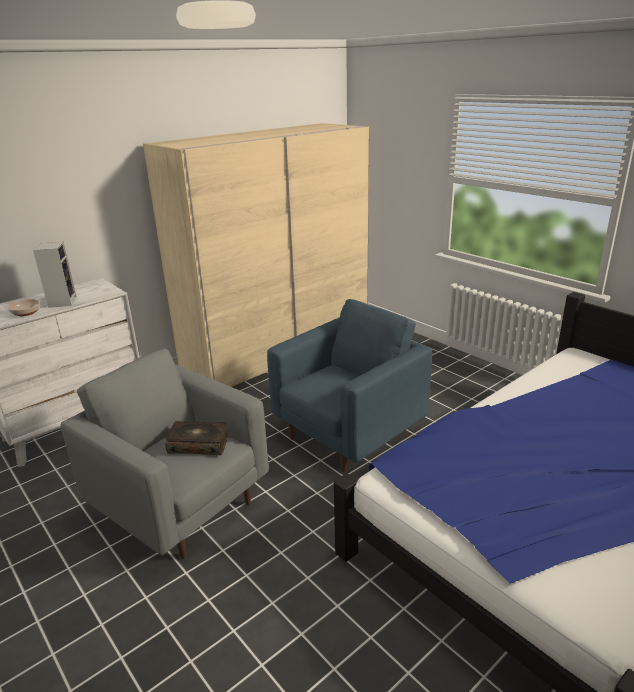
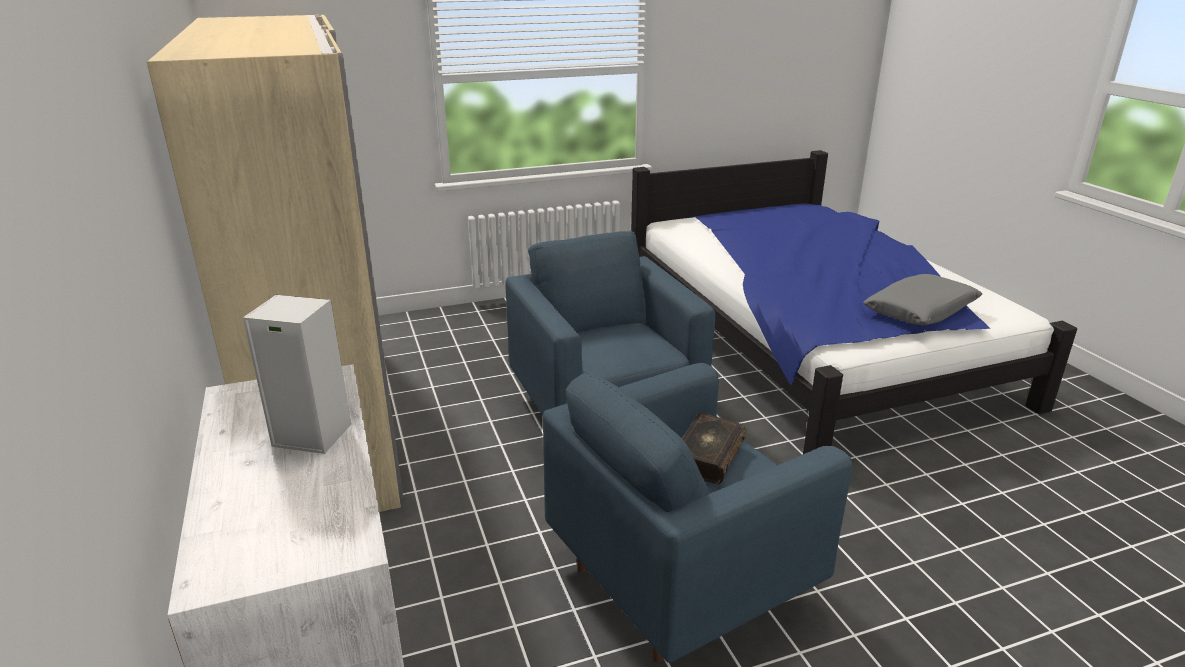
camera: 70 degrees left, 0 degrees up
bowl [8,299,40,316] -> none
grey armchair [61,349,269,559] -> blue armchair [543,363,852,663]
none -> grey pillow [864,274,982,325]

